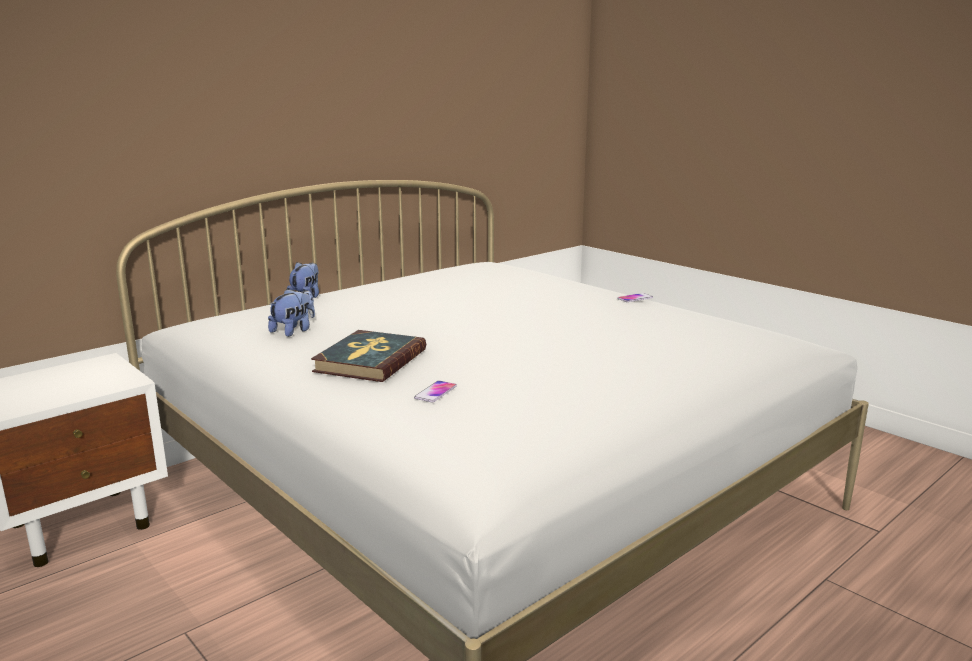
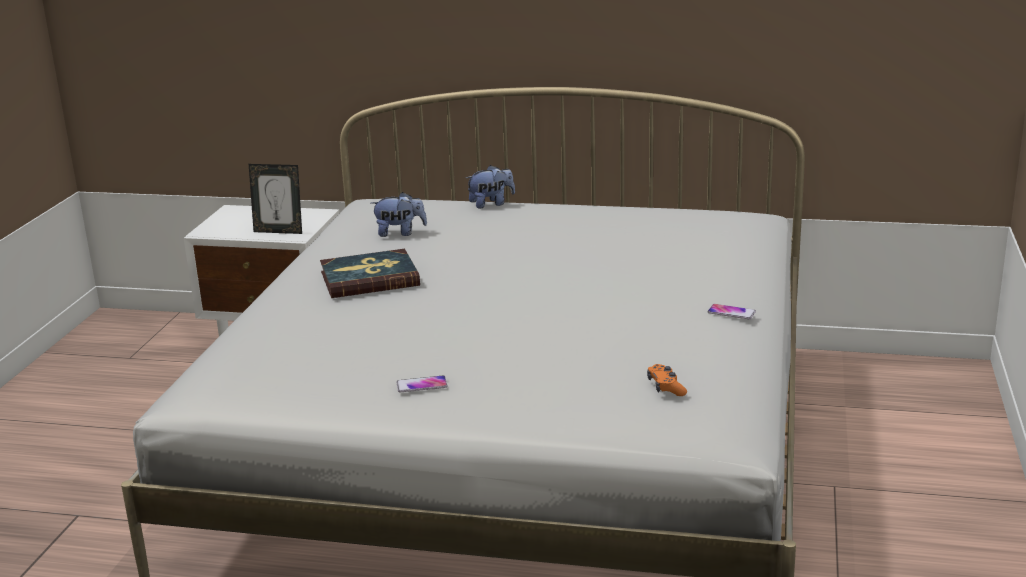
camera: 55 degrees right, 5 degrees up
phone [414,381,457,402] -> phone moved to [397,375,447,392]
none -> picture frame [249,164,302,234]
none -> orange game controller [647,364,687,396]

